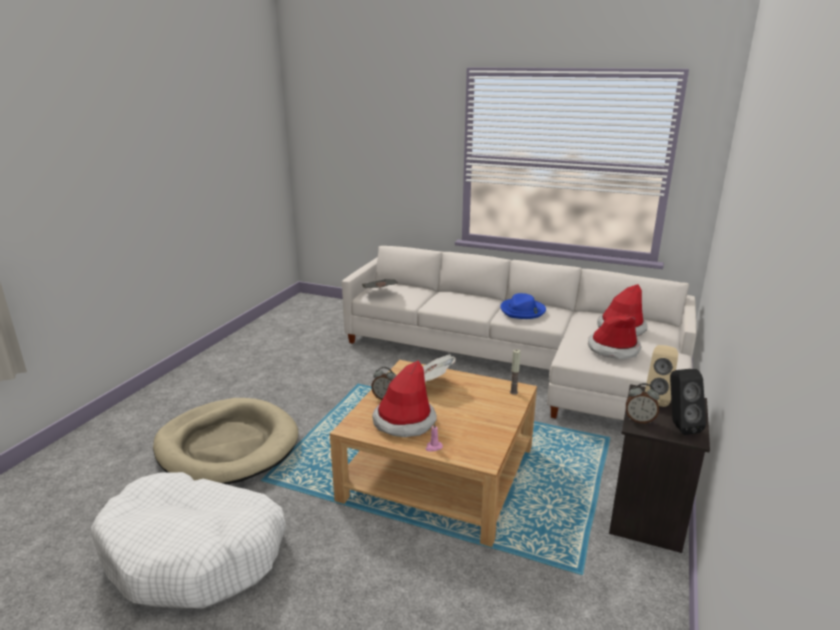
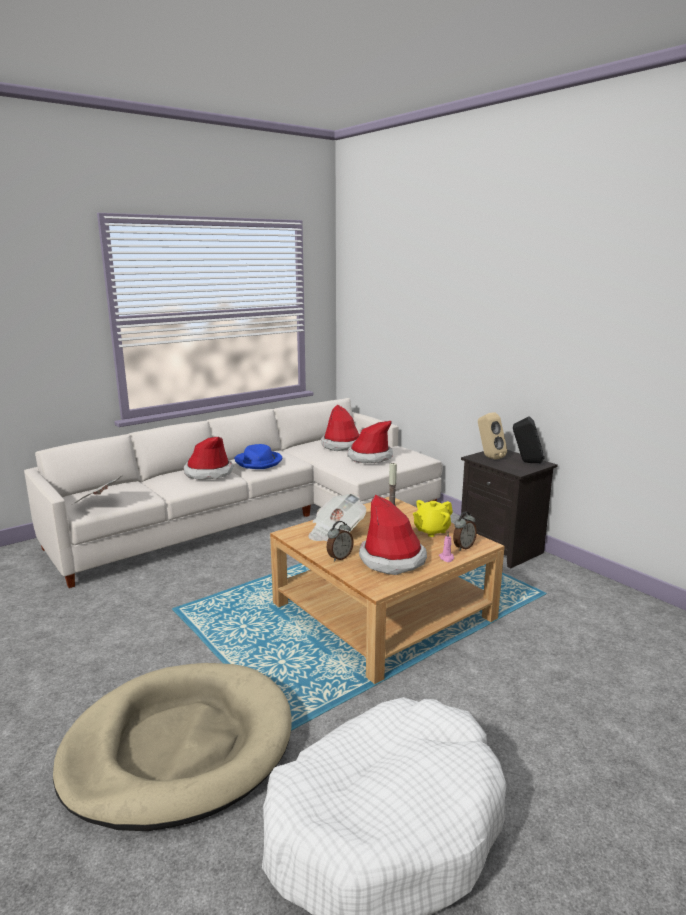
camera: 60 degrees left, 5 degrees down
alarm clock [626,383,659,423] -> alarm clock moved to [453,512,477,551]
none -> hat [184,437,233,480]
none -> yellow teapot [413,500,453,537]

